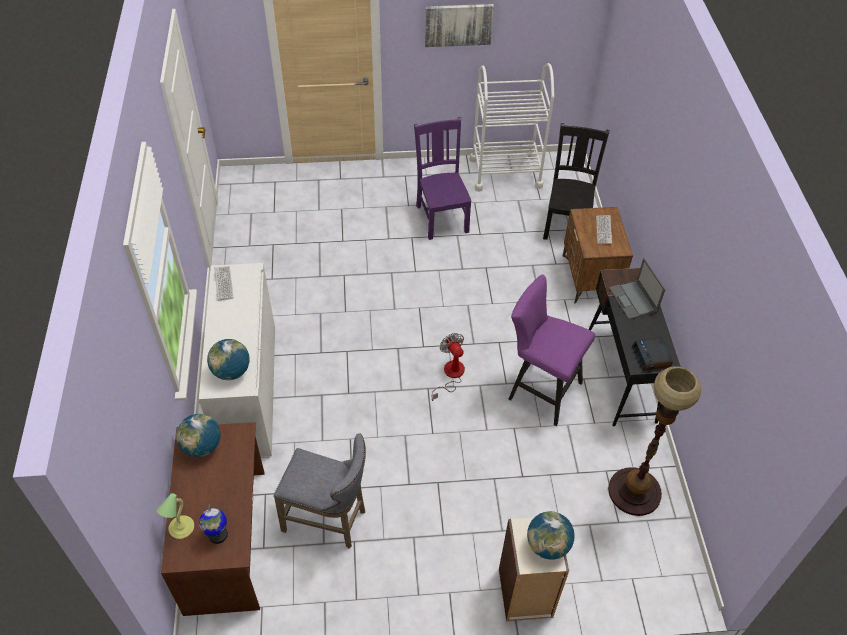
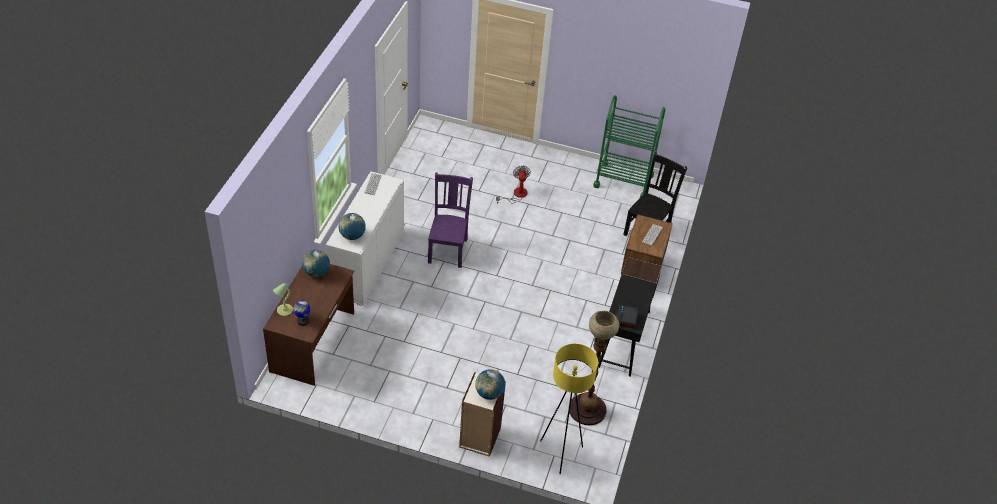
camera: 20 degrees right, 5 degrees down
grey stool [273,433,366,549] -> none
purple chair [414,117,472,240] -> purple chair moved to [428,172,473,268]
picture [425,4,494,47] -> none
fan [432,333,465,401] -> fan moved to [496,165,531,204]
white cart [470,63,554,192] -> green cart [593,95,665,198]
purple stool [509,274,595,426] -> none
laptop [609,258,666,319] -> none
none -> yellow floor lamp [540,344,598,474]

